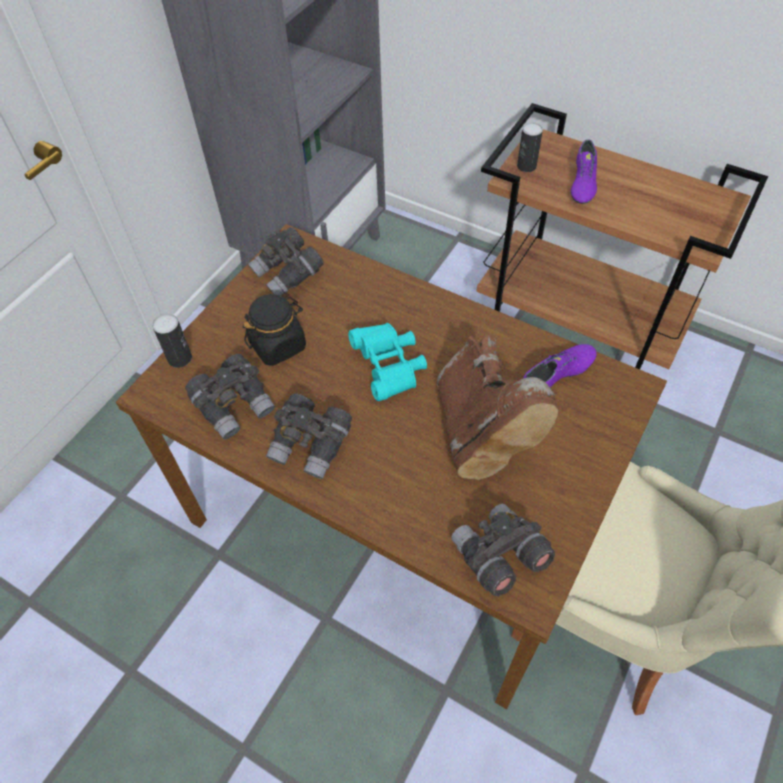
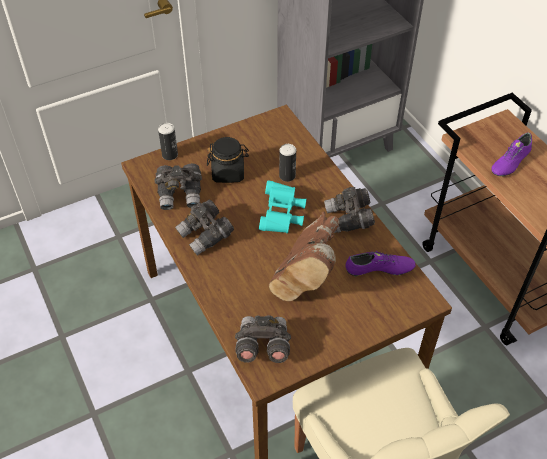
camera: 30 degrees right, 5 degrees down
grey binoculars [248,227,324,296] -> grey binoculars moved to [324,187,375,233]
can [517,122,543,172] -> can moved to [279,144,296,182]

